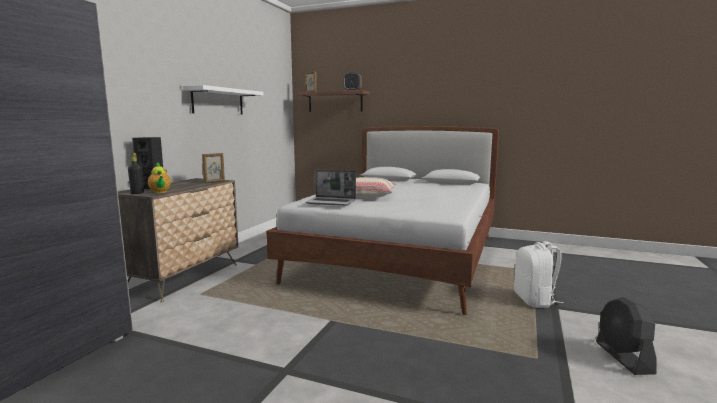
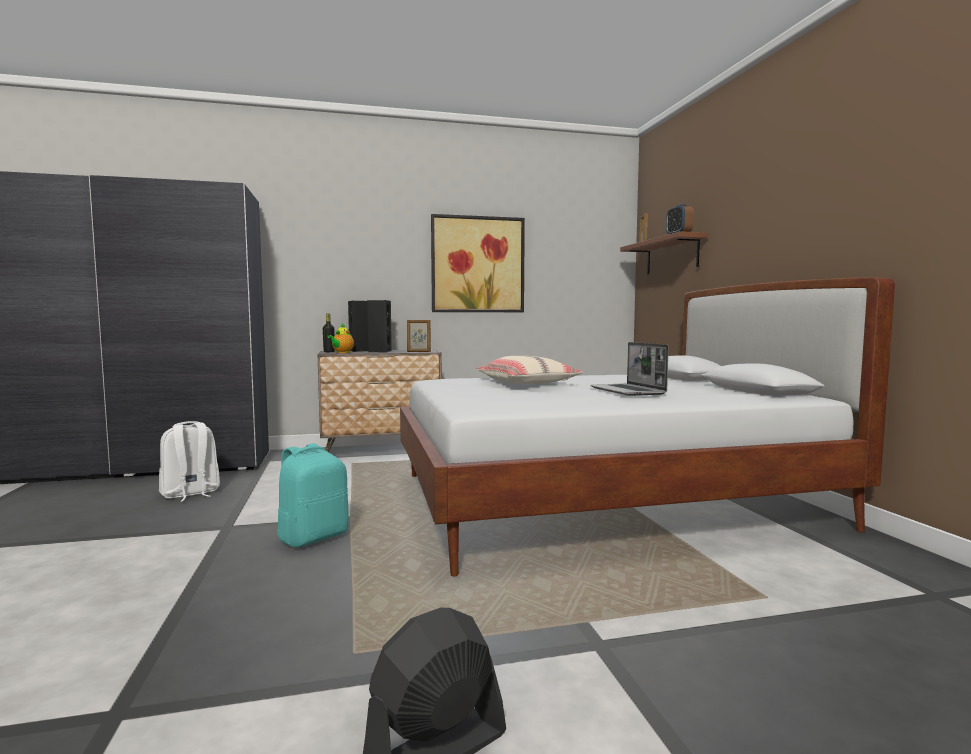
camera: 55 degrees right, 5 degrees down
white shelf [183,85,264,115] -> picture [431,214,525,312]
laptop [305,169,356,206] -> laptop moved to [590,342,669,396]
white backpack [514,241,564,308] -> white backpack moved to [159,421,220,501]
none -> turquoise backpack [277,443,349,548]
none -> black speaker [367,300,392,353]

